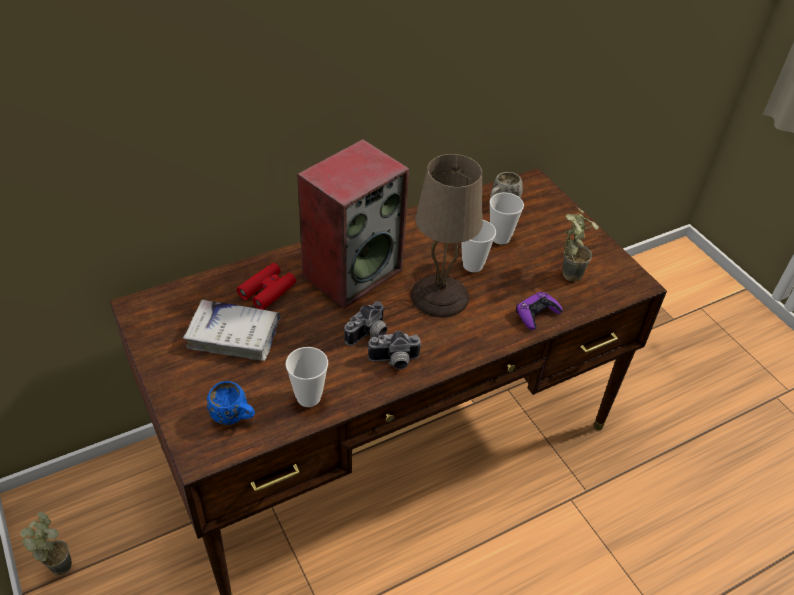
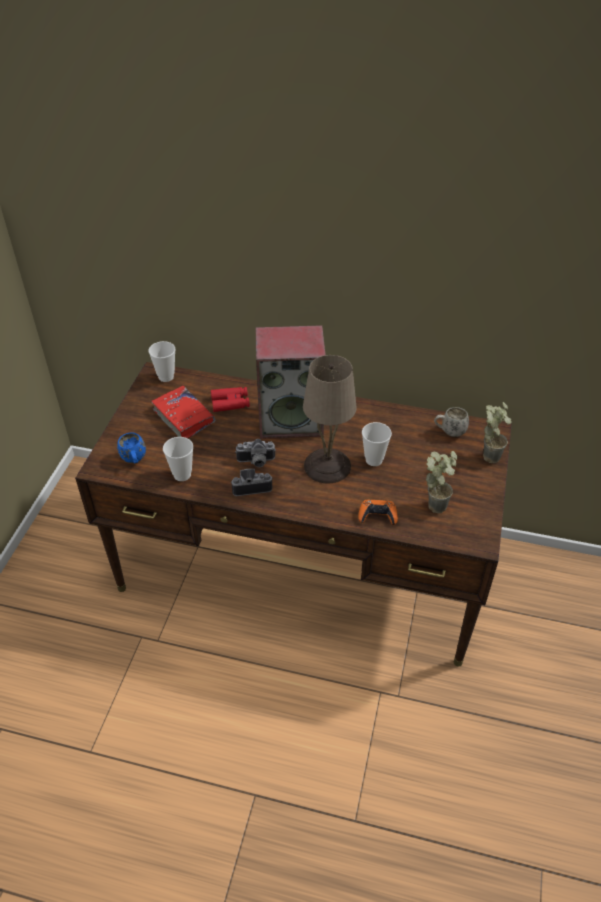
camera: 45 degrees right, 0 degrees up
potted plant [20,512,72,575] -> potted plant moved to [483,402,512,463]
white book [183,300,281,361] -> red book [151,386,215,438]
camera [368,331,422,370] -> camera turned 135 degrees clockwise [231,469,272,496]
cup [489,193,524,245] -> cup moved to [149,341,175,382]
purple game controller [516,292,563,330] -> orange game controller [358,500,398,525]

